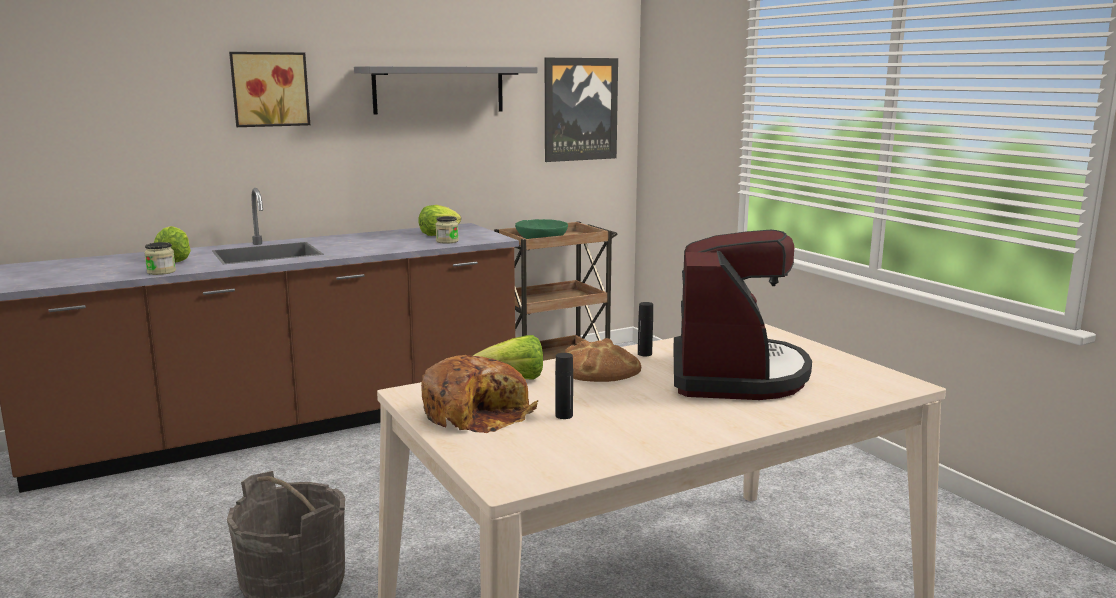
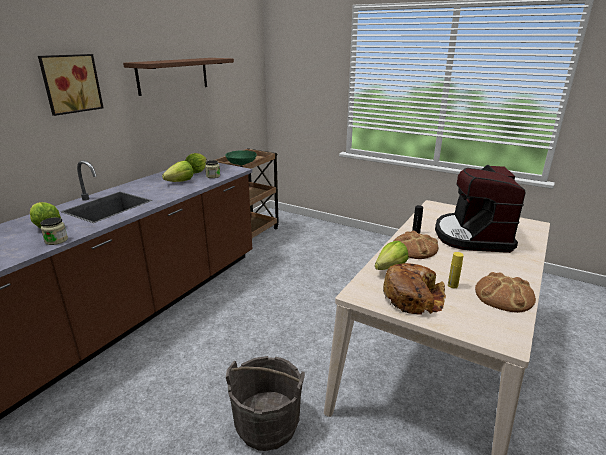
camera: 30 degrees left, 10 degrees up
grey shelf [354,66,537,114] -> brown shelf [123,58,234,96]
picture [545,58,618,162] -> none
black bottle [555,353,573,419] -> yellow bottle [448,252,464,288]
coffee machine [673,230,812,400] -> coffee machine turned 150 degrees counterclockwise [435,165,526,253]
none -> lettuce [162,161,194,182]
none -> bread [475,272,536,313]

